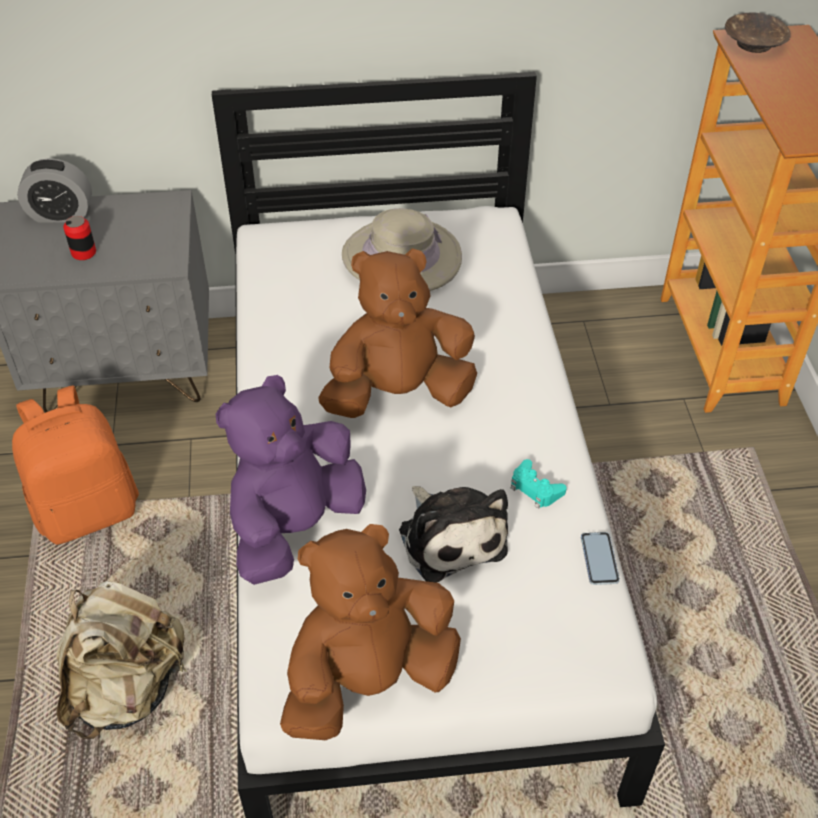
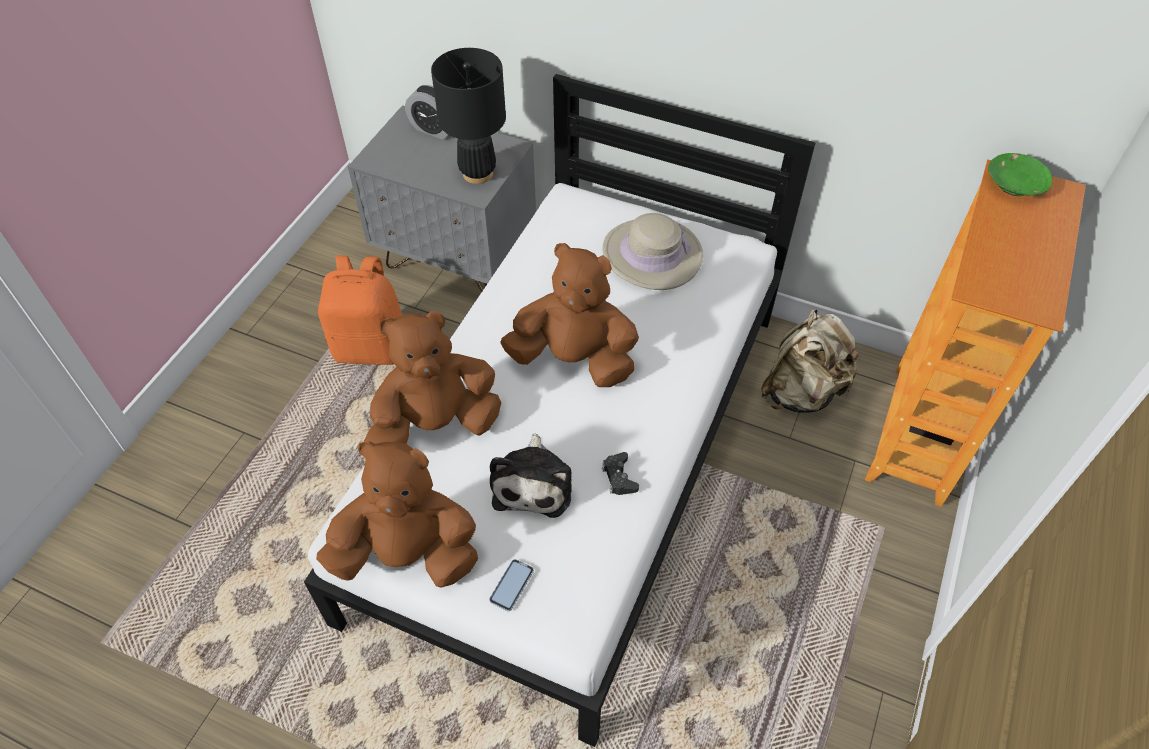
camera: 30 degrees right, 5 degrees up
beige backpack [56,581,188,739] -> beige backpack moved to [761,309,861,413]
can [63,216,96,260] -> none
purple plush toy [216,375,366,585] -> brown plush toy [364,311,501,444]
turquoise game controller [511,459,567,509] -> black game controller [602,452,639,495]
phone [581,532,620,585] -> phone moved to [489,559,534,611]
brown bowl [725,12,791,53] -> green bowl [988,153,1052,196]
none -> black table lamp [431,48,506,184]

